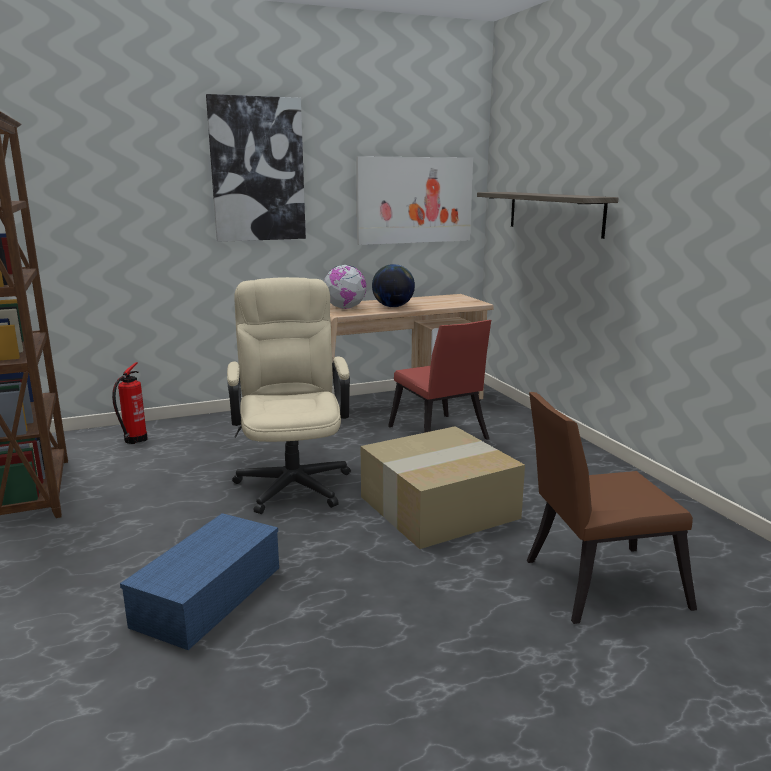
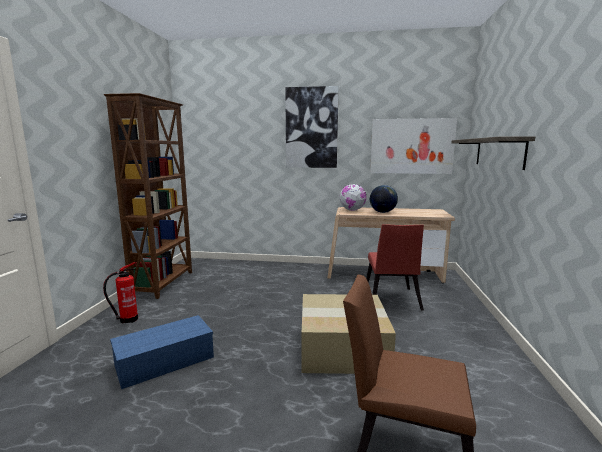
camera: 30 degrees right, 5 degrees down
fire extinguisher [112,362,147,444] -> fire extinguisher moved to [103,262,138,324]
beige office chair [227,277,351,514] -> none

